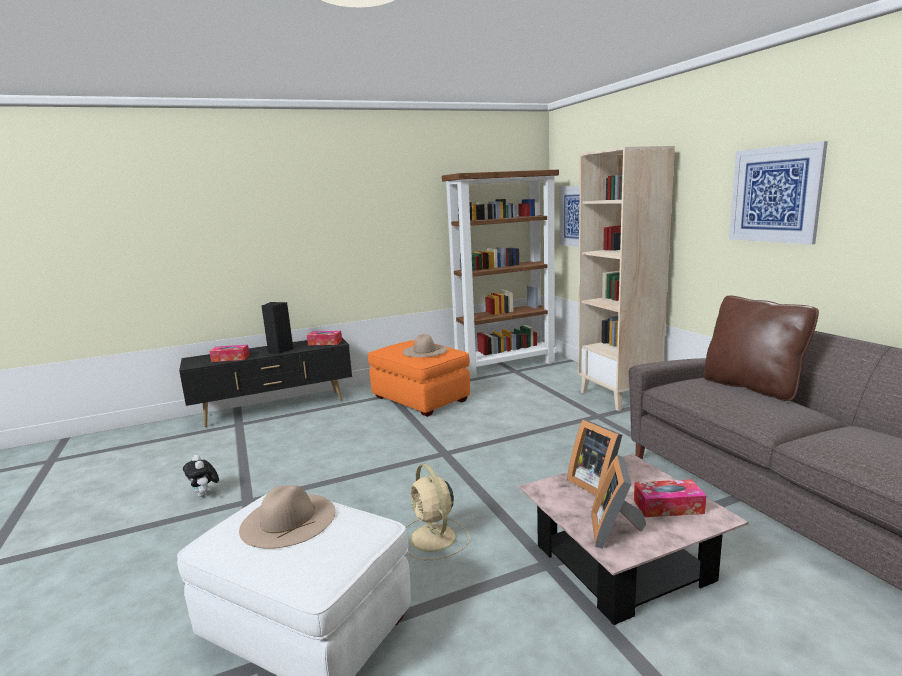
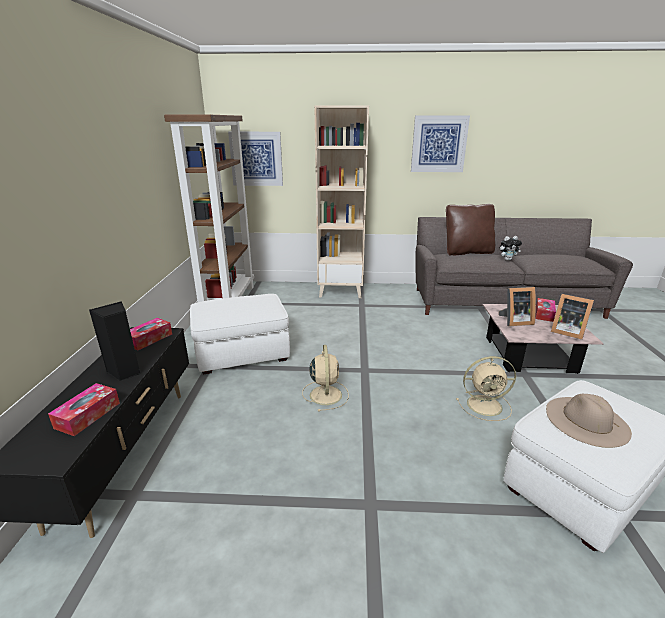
camera: 65 degrees left, 10 degrees up
plush toy [183,455,219,497] -> plush toy moved to [499,236,522,261]
orange ottoman [368,340,470,417] -> white ottoman [190,294,290,374]
beige hat [403,334,447,357] -> none
none -> beige fan [302,345,349,411]

